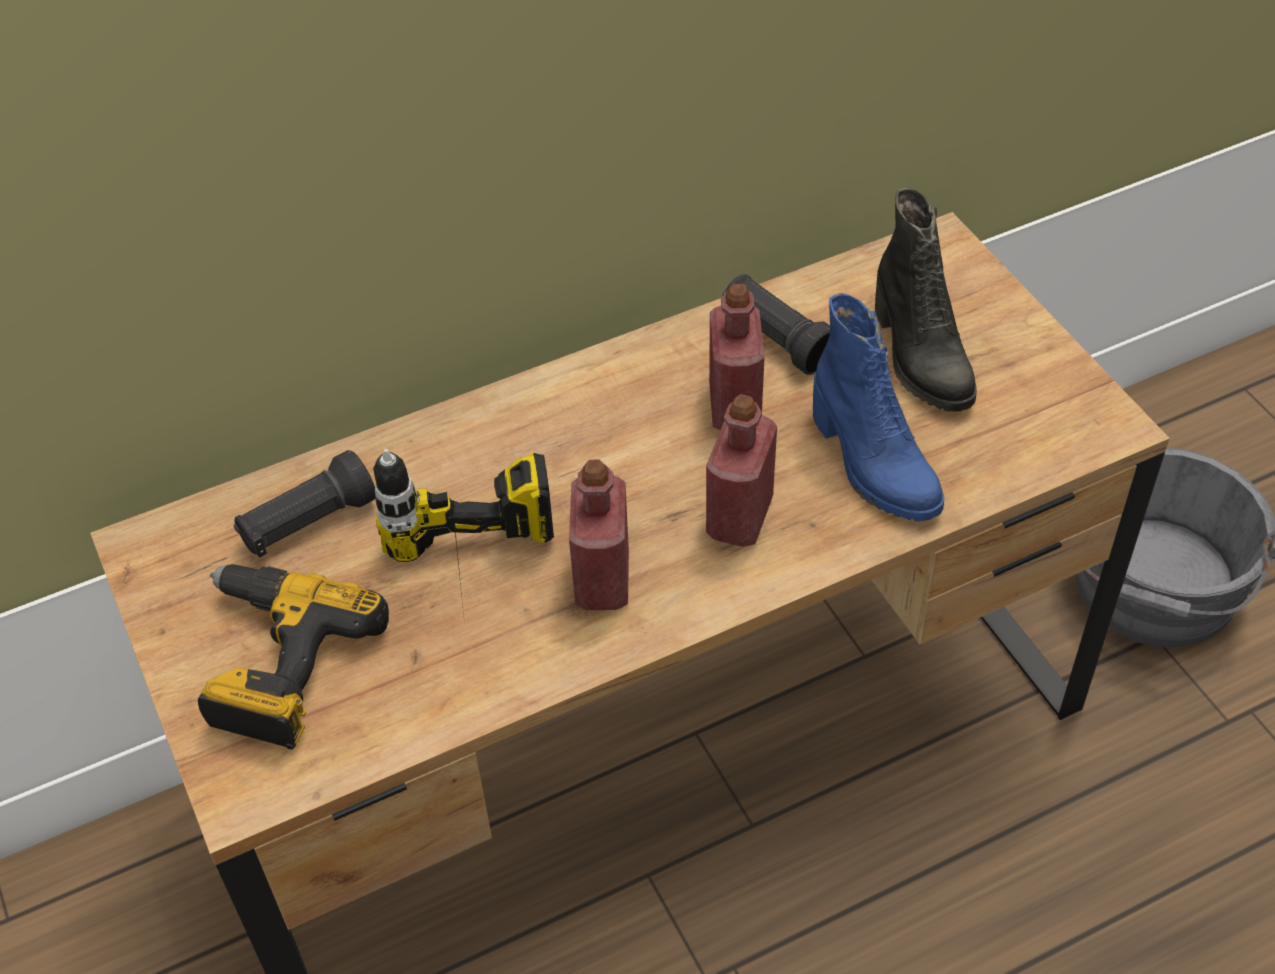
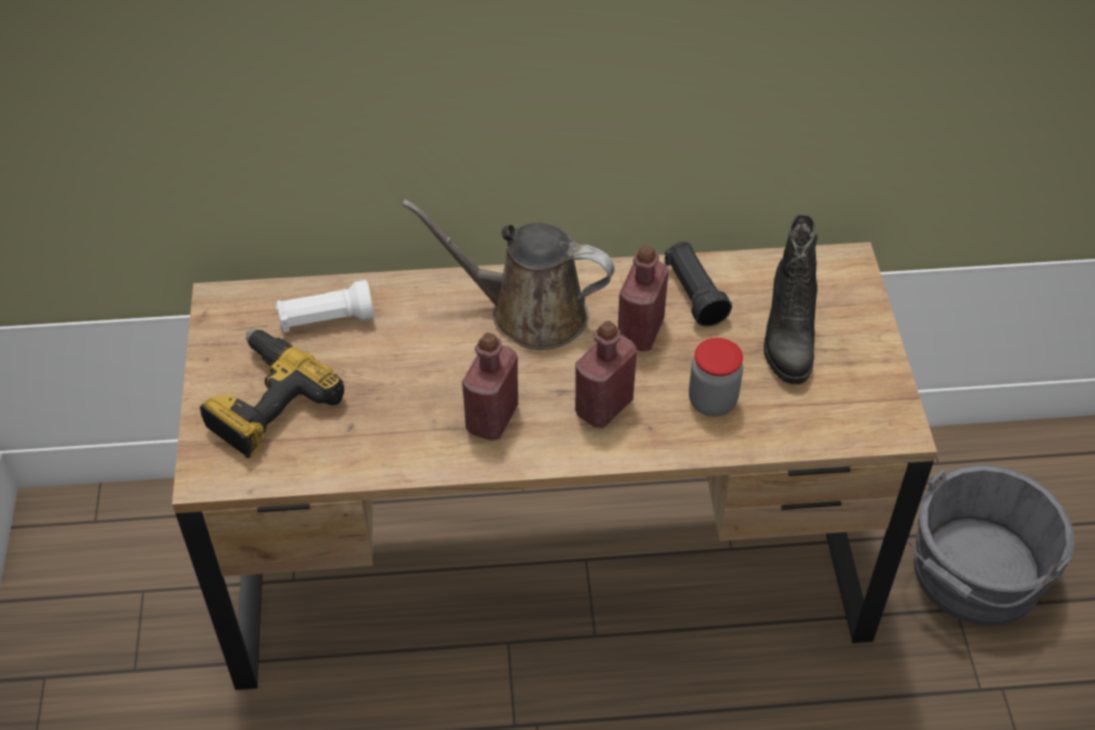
camera: 20 degrees right, 0 degrees up
black flashlight [234,450,375,558] -> white flashlight [276,280,374,332]
power drill [373,449,554,614] -> none
blue boot [813,293,944,522] -> jar [689,338,743,417]
none -> brown watering can [402,199,614,350]

